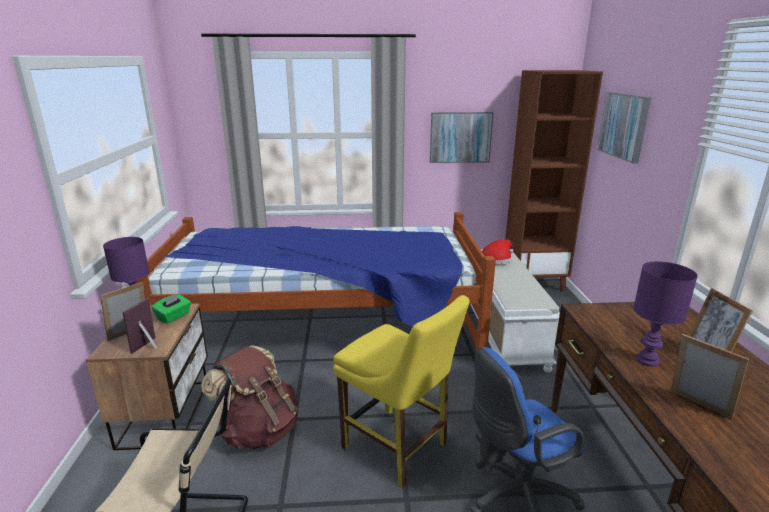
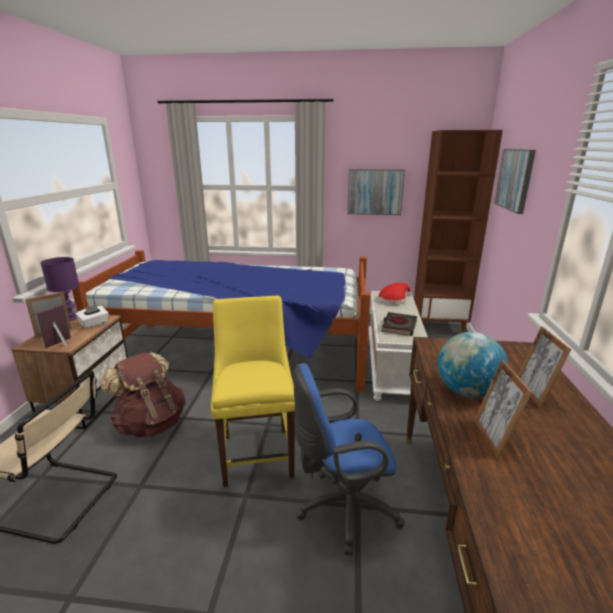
camera: 10 degrees right, 0 degrees up
green tissue box [151,294,191,324] -> white tissue box [75,305,109,328]
yellow chair [333,295,469,488] -> yellow chair turned 150 degrees counterclockwise [211,295,295,487]
purple table lamp [633,261,698,367] -> globe [438,332,508,398]
picture frame [671,334,749,419] -> picture frame turned 150 degrees counterclockwise [474,359,532,459]
none -> black book [382,312,417,336]

